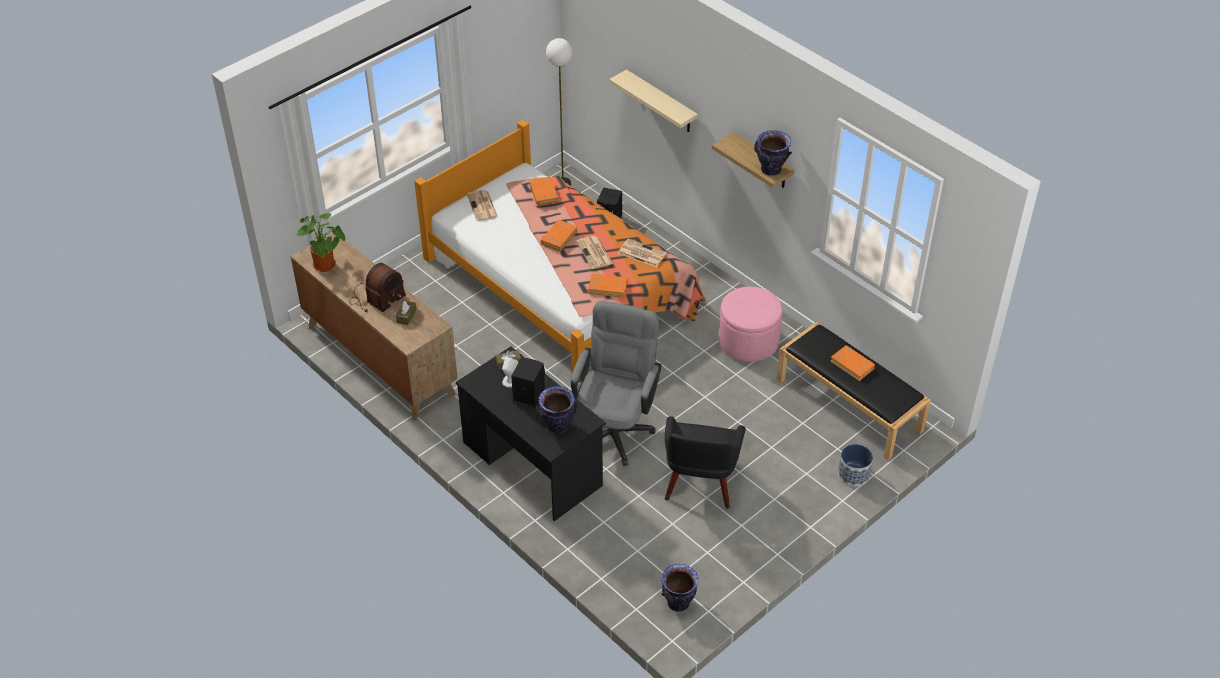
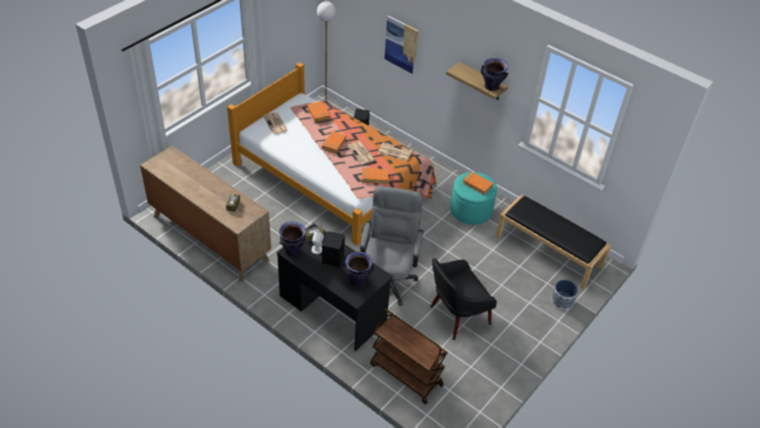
camera: 10 degrees left, 0 degrees up
potted plant [296,213,346,272] -> none
radio [349,263,406,312] -> none
beige shelf [609,69,698,132] -> picture [384,16,419,74]
vase [661,564,699,612] -> vase moved to [279,221,306,256]
black armchair [665,416,746,509] -> black armchair turned 60 degrees clockwise [430,258,497,340]
pink ottoman [719,287,783,362] -> turquoise ottoman [450,172,497,225]
orange book [830,345,875,381] -> orange book moved to [463,172,493,195]
none -> brown cart [370,309,448,404]

